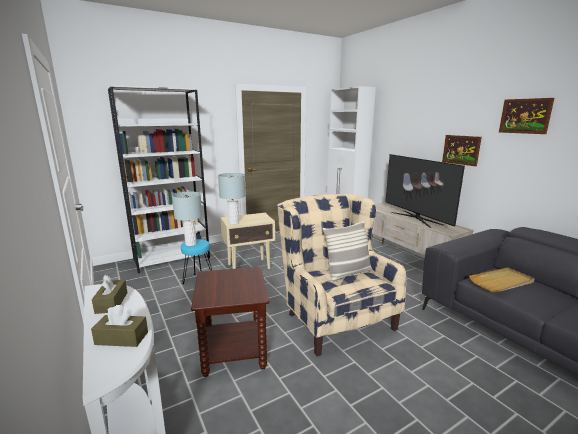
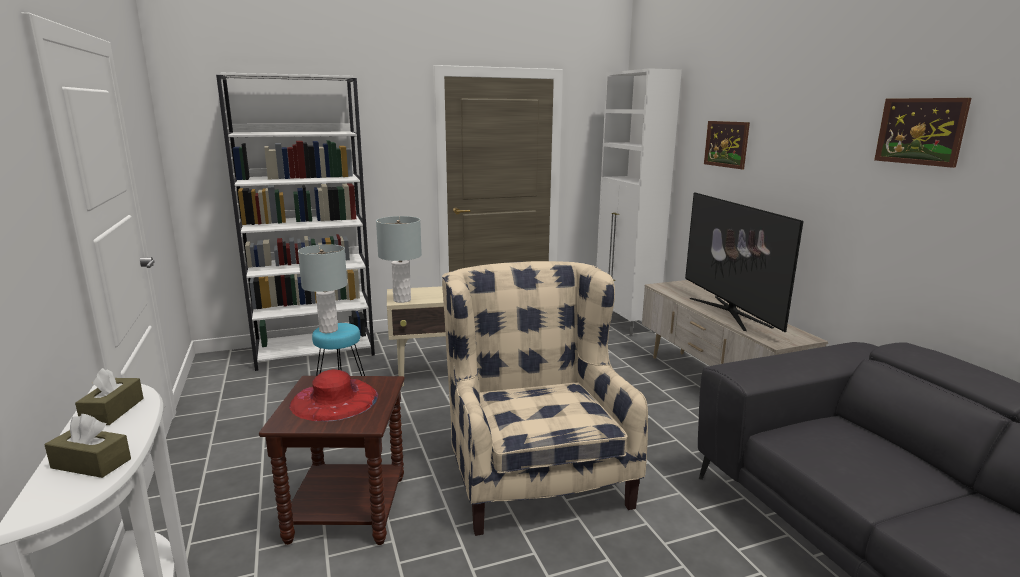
camera: 10 degrees right, 0 degrees up
pillow [323,221,372,283] -> none
picture [442,135,482,166] -> picture moved to [704,121,750,169]
beige tray [469,267,535,292] -> none
none -> red hat [289,369,378,421]

